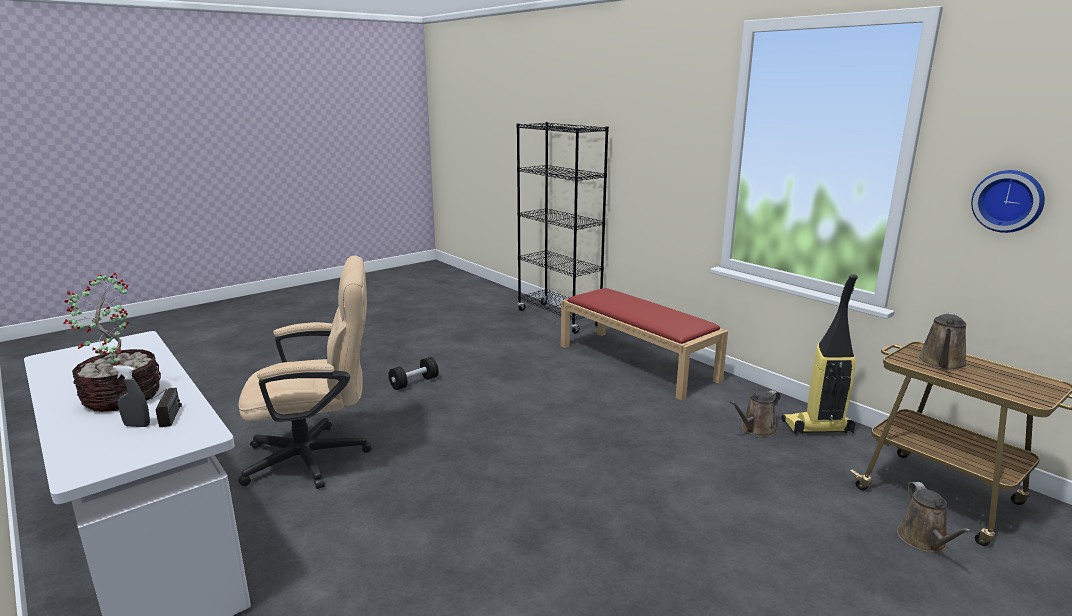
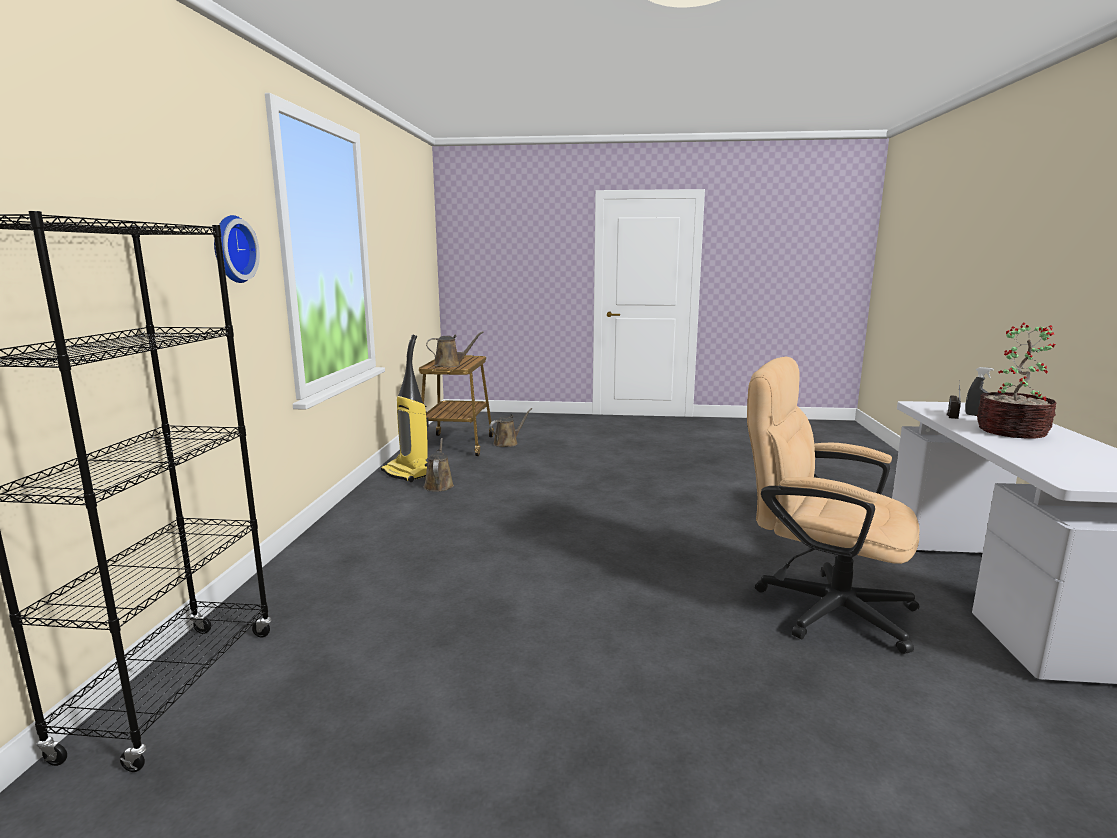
camera: 135 degrees left, 5 degrees down
black dumbbell [388,357,439,390] -> none
red bench [561,288,728,401] -> none
brown watering can [730,390,781,436] -> brown watering can turned 105 degrees counterclockwise [424,438,454,492]
wall clock [971,170,1045,233] -> wall clock moved to [214,215,260,283]

